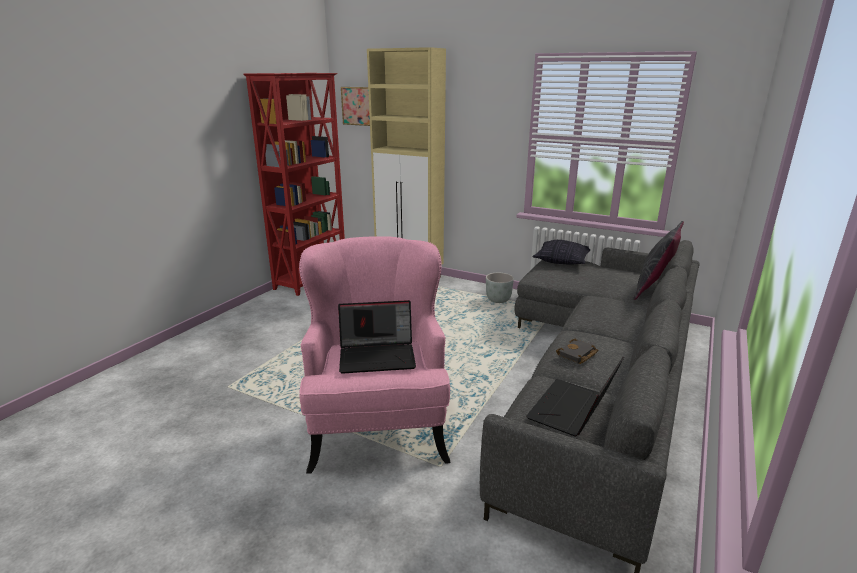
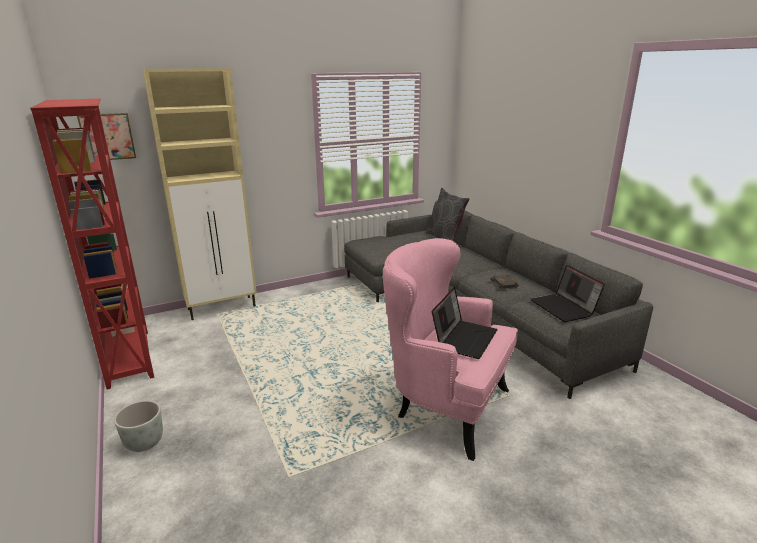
camera: 55 degrees left, 0 degrees up
grey planter [486,273,514,303] -> grey planter moved to [114,400,163,452]
pillow [533,240,590,264] -> none

